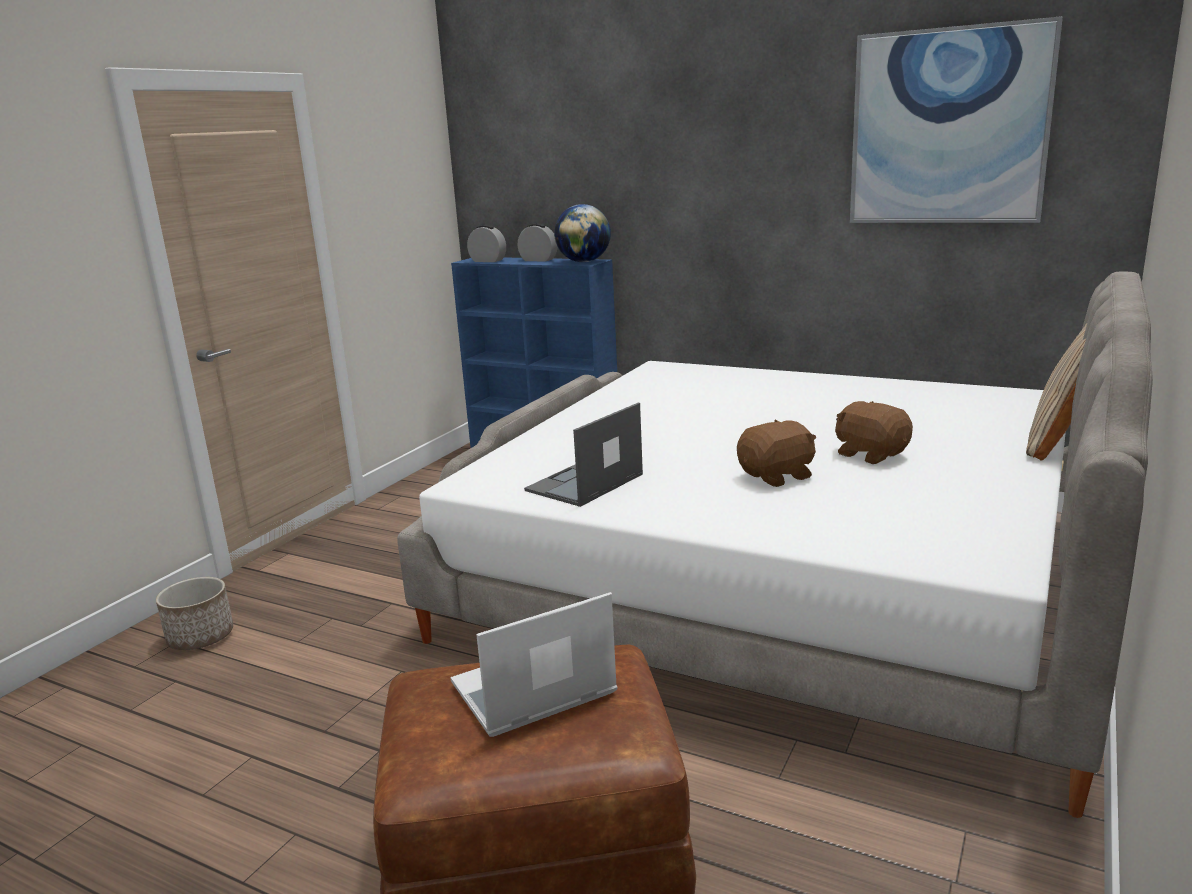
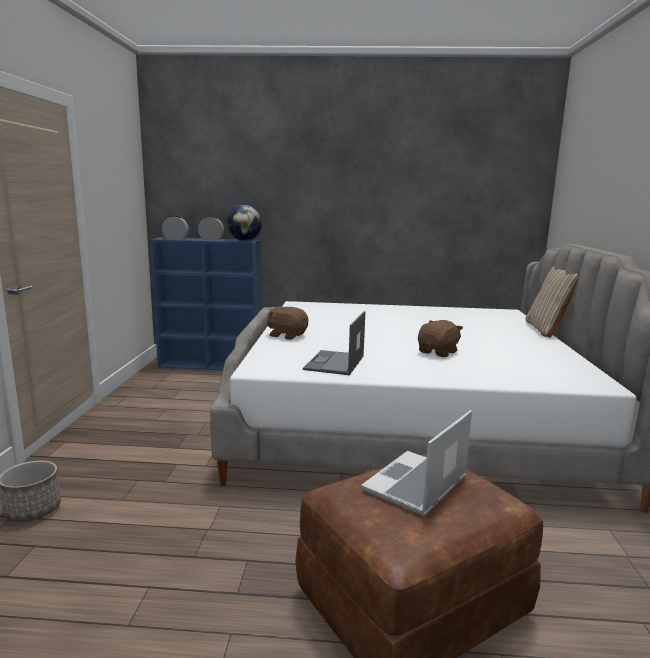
camera: 25 degrees left, 5 degrees down
brown plush toy [835,401,913,464] -> brown plush toy moved to [267,306,308,340]
picture [850,16,1063,223] -> none

